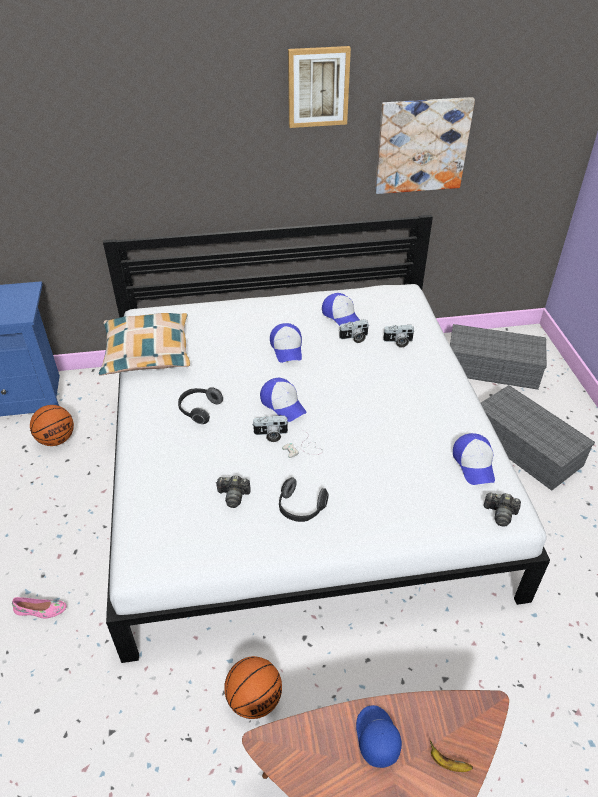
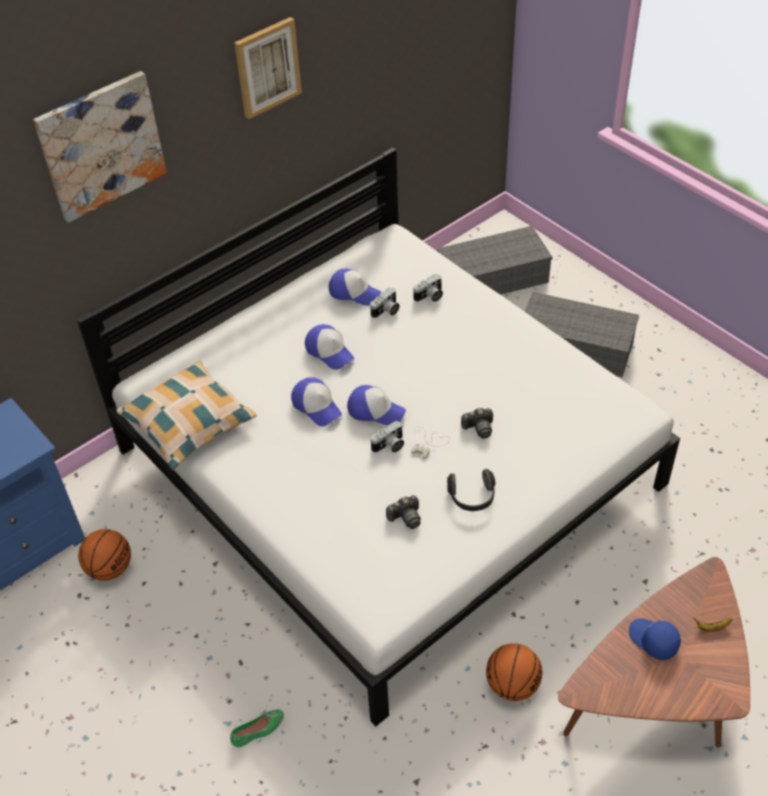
camera: 30 degrees left, 5 degrees up
pink shoe [12,597,67,618] -> green shoe [230,709,284,747]
headphones [178,387,223,424] -> none
picture [375,97,475,194] -> picture moved to [33,71,167,223]
cap [453,433,495,485] -> cap moved to [291,377,342,426]
camera [484,493,521,527] -> camera moved to [461,408,493,439]

